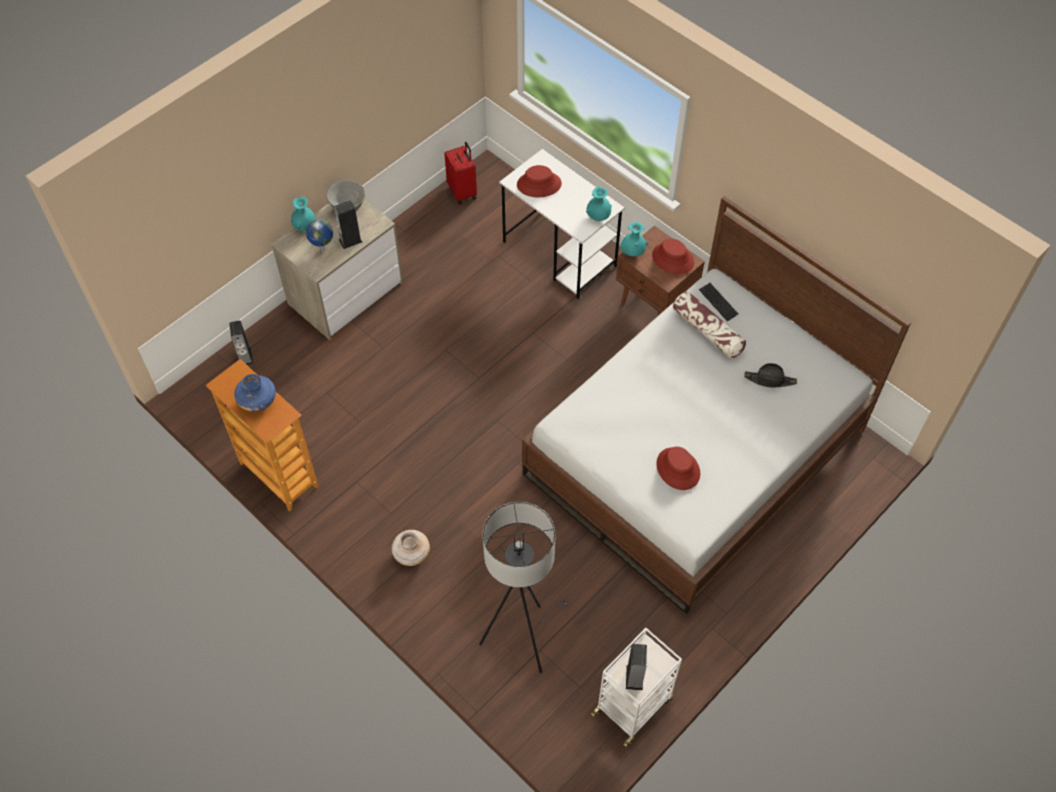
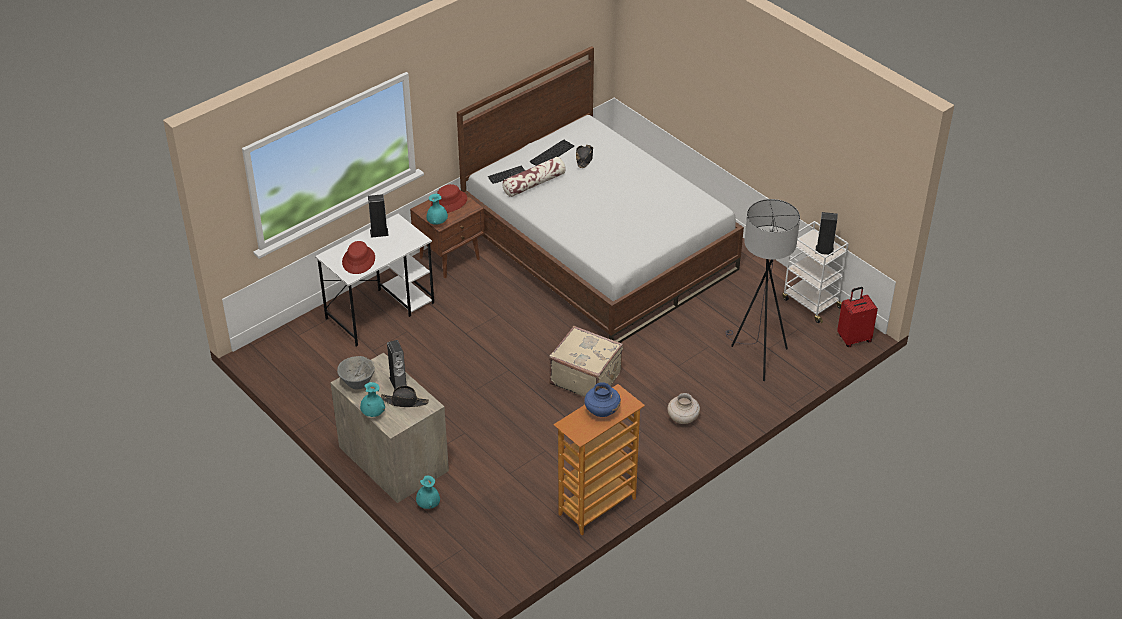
camera: 85 degrees left, 15 degrees down
speaker [229,321,253,365] -> speaker moved to [368,194,389,238]
globe [306,219,333,251] -> black hat [381,386,429,407]
red suitcase [444,142,477,205] -> red suitcase moved to [837,287,878,347]
turquoise vase [586,186,612,221] -> turquoise vase moved to [416,476,440,509]
red hat [656,447,700,490] -> none
none -> keyboard [530,139,574,166]
none -> beige suitcase [549,326,623,397]

